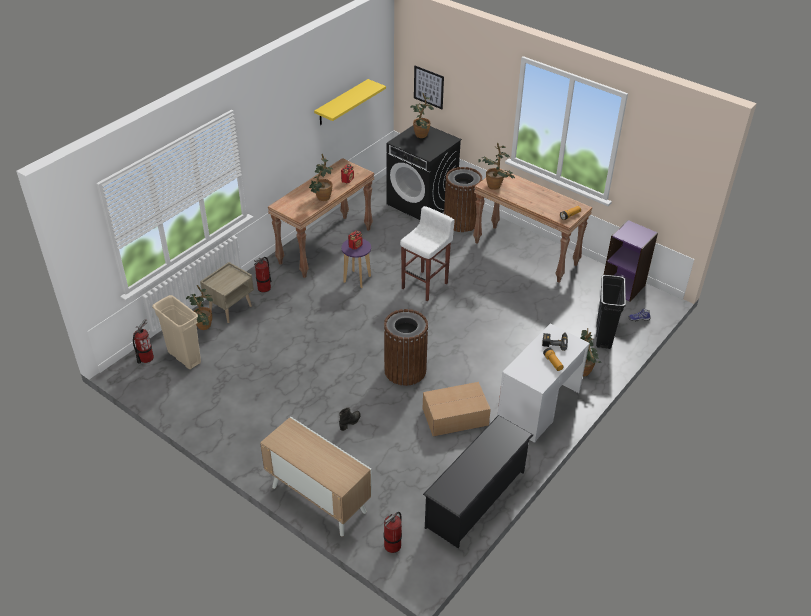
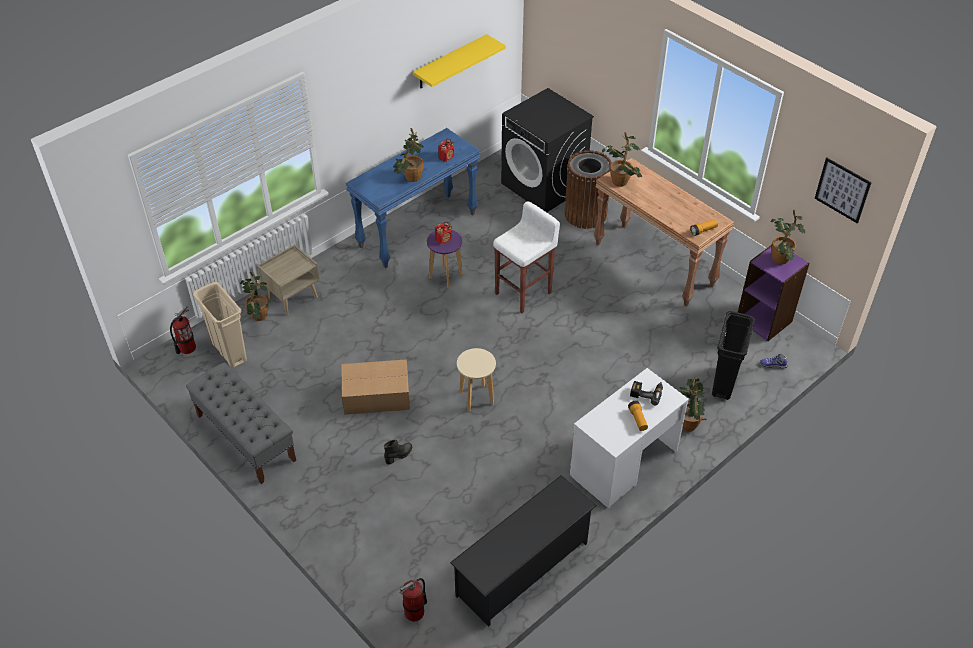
camera: 10 degrees right, 5 degrees up
fire extinguisher [254,257,271,292] -> none
cabinet [260,417,372,536] -> none
brown console table [268,158,374,278] -> blue console table [346,128,480,268]
brown trash can [384,309,428,386] -> beige stool [457,348,496,412]
potted plant [410,93,434,138] -> potted plant moved to [771,209,805,264]
picture [414,66,444,109] -> picture moved to [815,158,872,224]
cardboard box [423,382,491,437] -> cardboard box moved to [341,359,410,415]
none -> grey bench [186,362,296,484]

